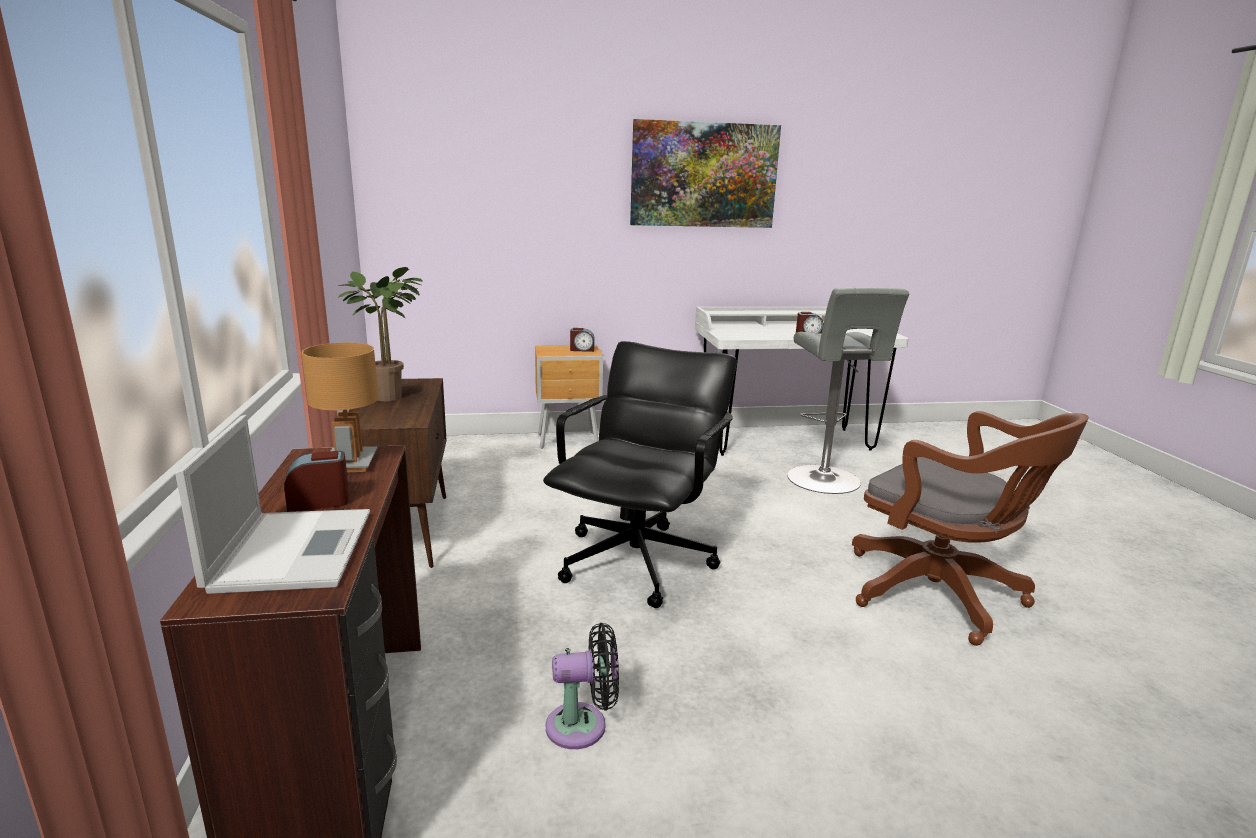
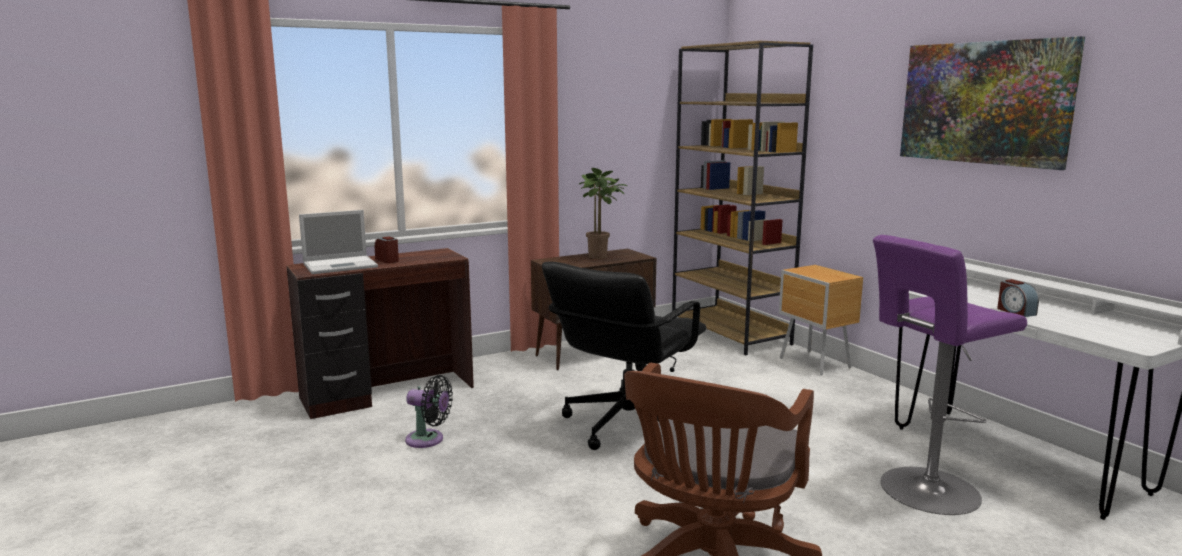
camera: 70 degrees right, 5 degrees down
brown table lamp [302,342,378,472] -> none
black office chair [543,341,737,608] -> black office chair turned 120 degrees clockwise [542,262,707,450]
black fan [546,623,619,749] -> black fan turned 45 degrees counterclockwise [405,375,453,448]
alarm clock [570,328,595,352] -> none
grey stool [787,288,909,494] -> purple stool [873,235,1027,515]
none -> brown bookcase [672,41,813,355]

